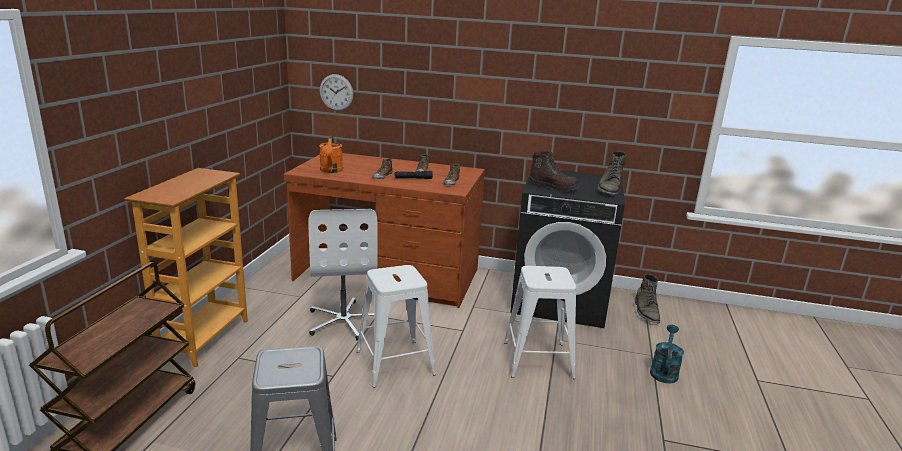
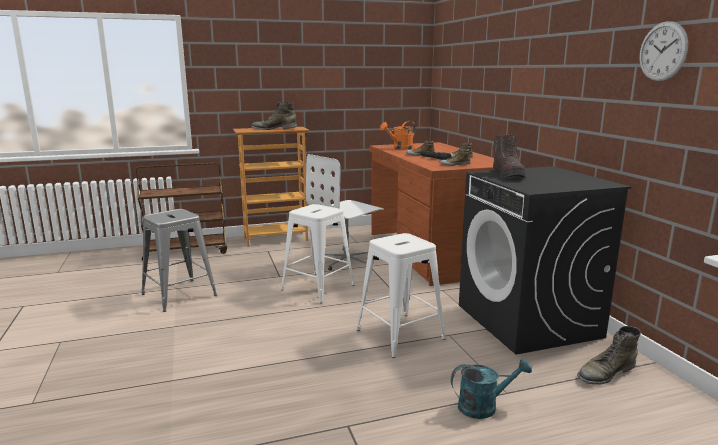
camera: 60 degrees right, 5 degrees down
wall clock [320,74,354,111] -> wall clock moved to [639,21,688,81]
green boot [598,151,627,195] -> green boot moved to [251,102,297,130]

